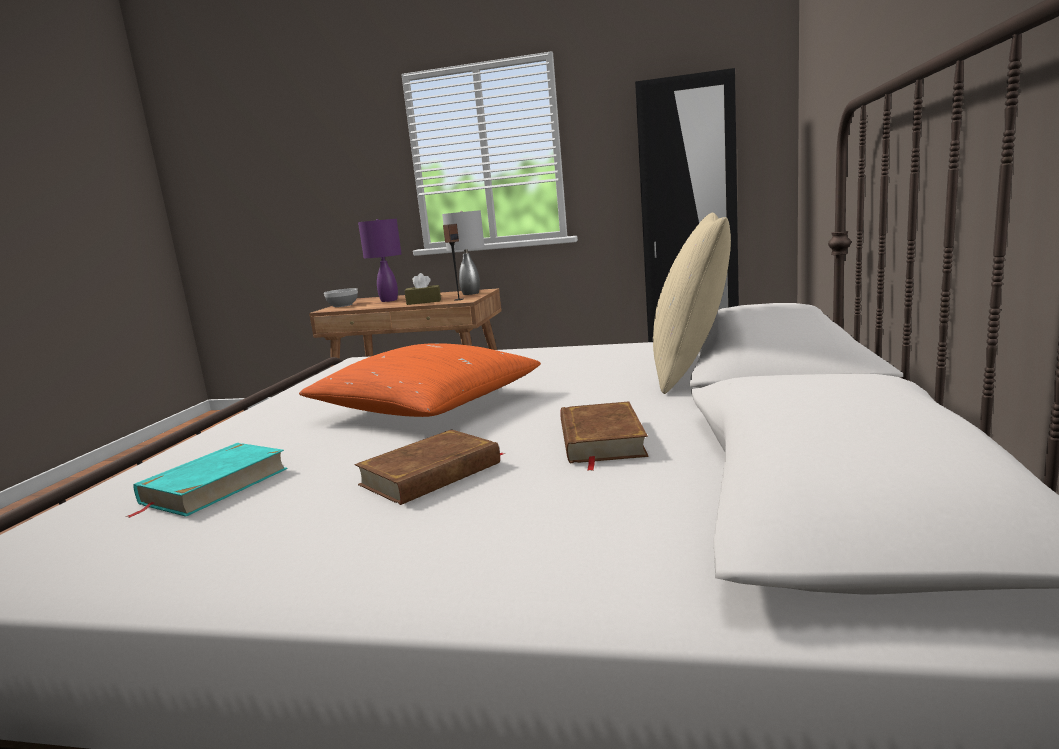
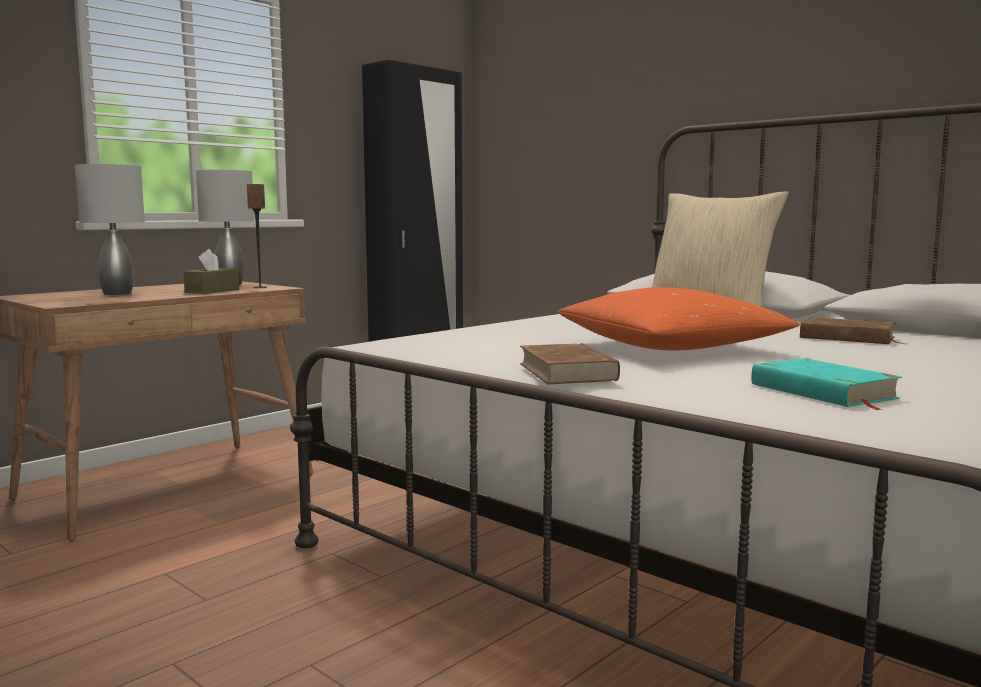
camera: 60 degrees left, 5 degrees down
bowl [324,288,358,307] -> none
brown book [355,429,506,505] -> brown book moved to [520,343,620,384]
purple table lamp [358,219,402,302] -> grey table lamp [75,163,145,295]

